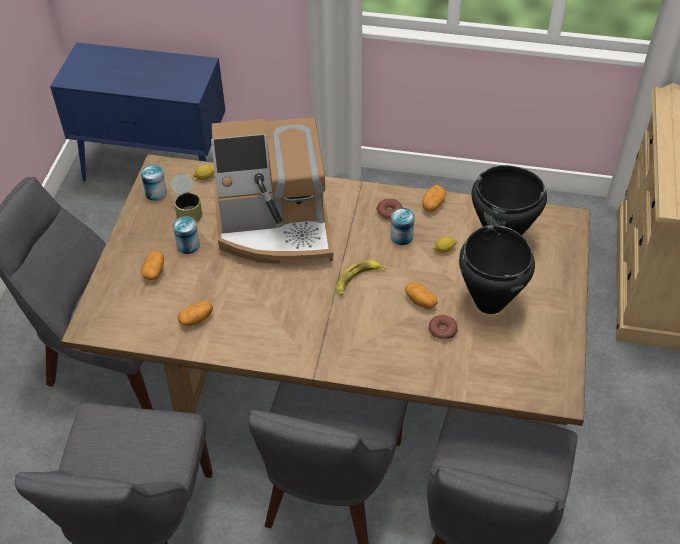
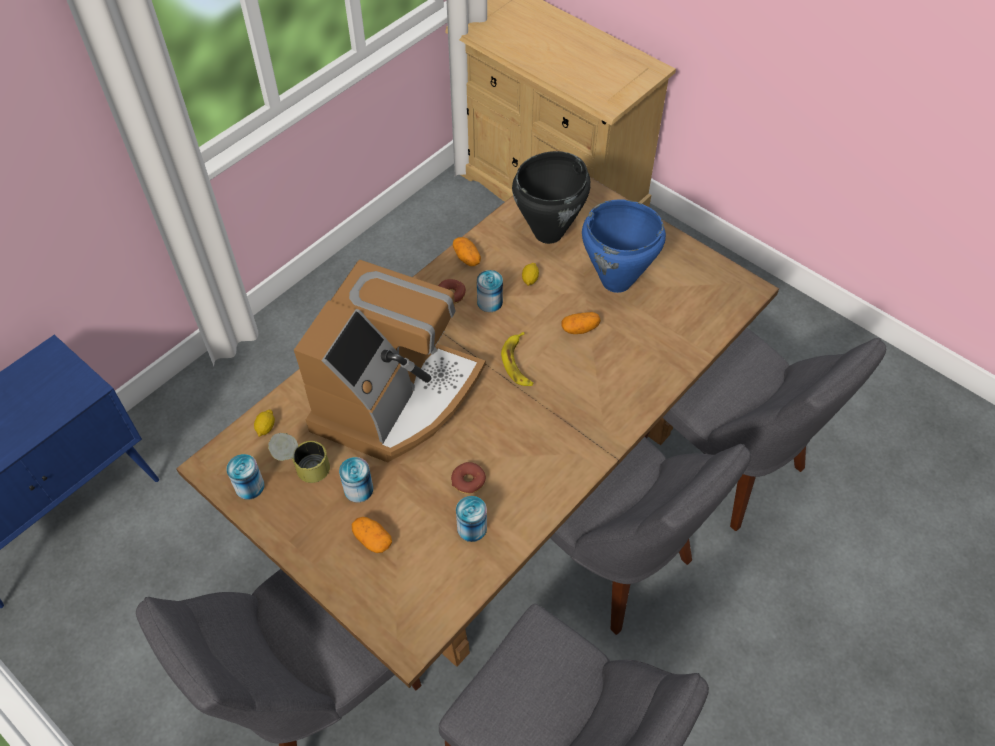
camera: 60 degrees left, 5 degrees up
potato [178,301,213,326] -> can [456,496,487,542]
donut [429,315,458,340] -> donut moved to [451,462,486,494]
black cooking pot [459,225,535,314] -> blue cooking pot [582,200,666,293]

